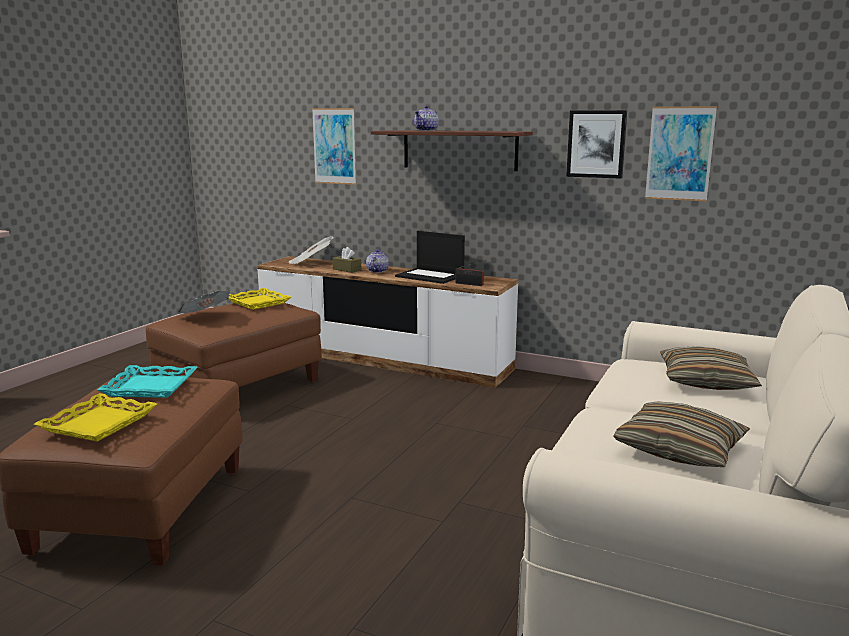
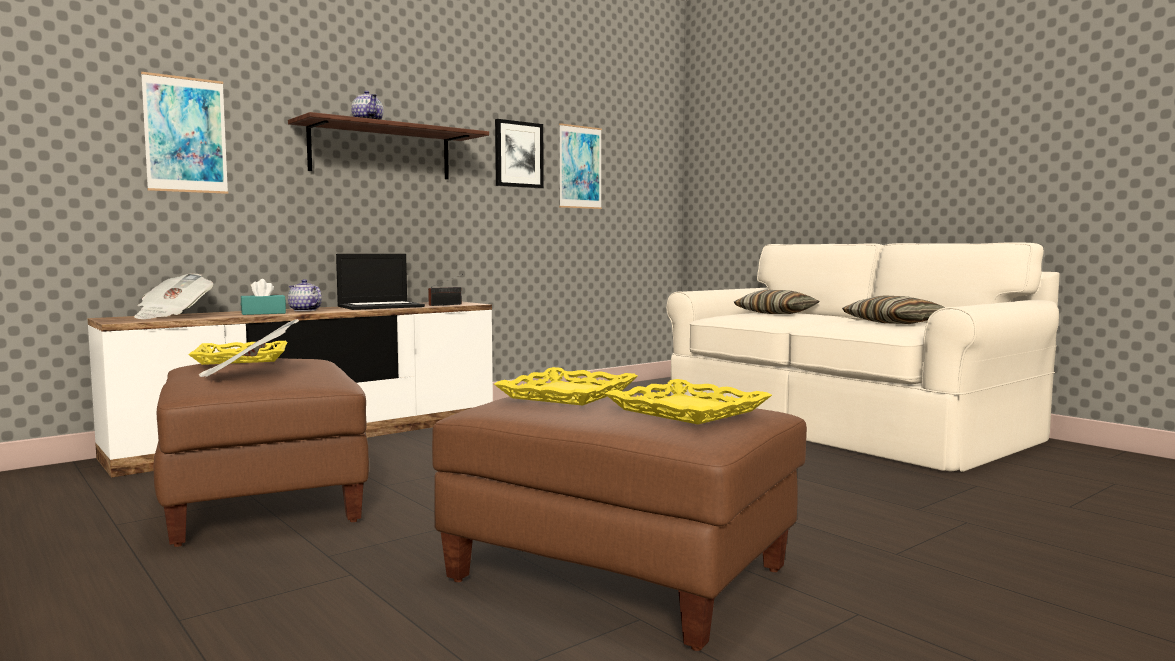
camera: 65 degrees left, 10 degrees down
turquoise tray [97,365,198,398] -> yellow tray [494,367,638,406]
brown tissue box [332,247,361,273] -> turquoise tissue box [241,279,286,315]

